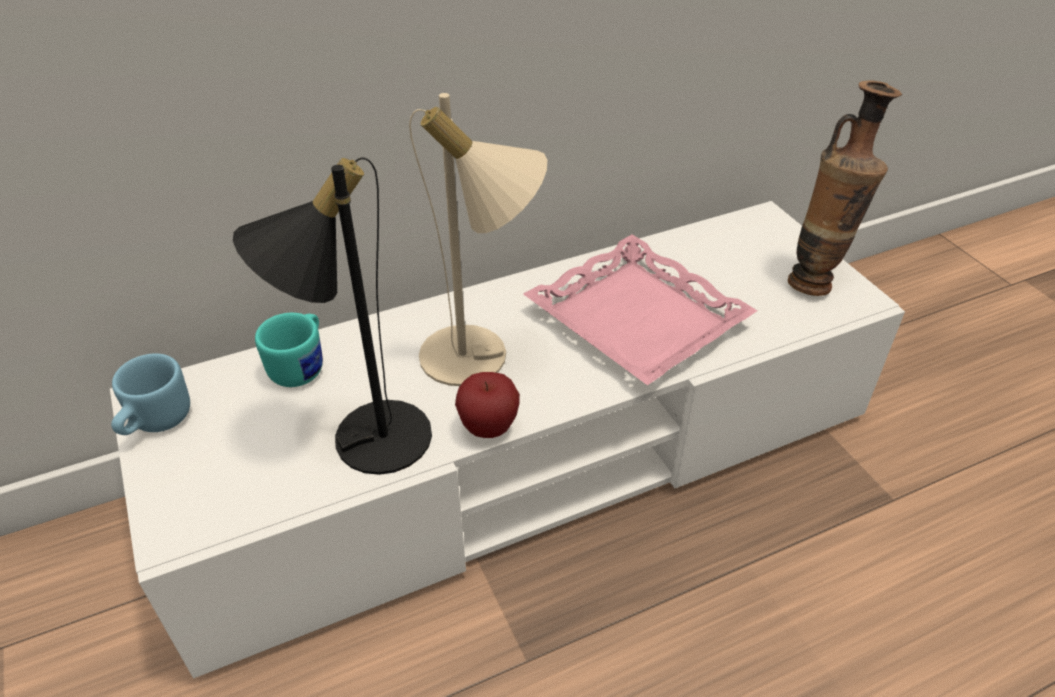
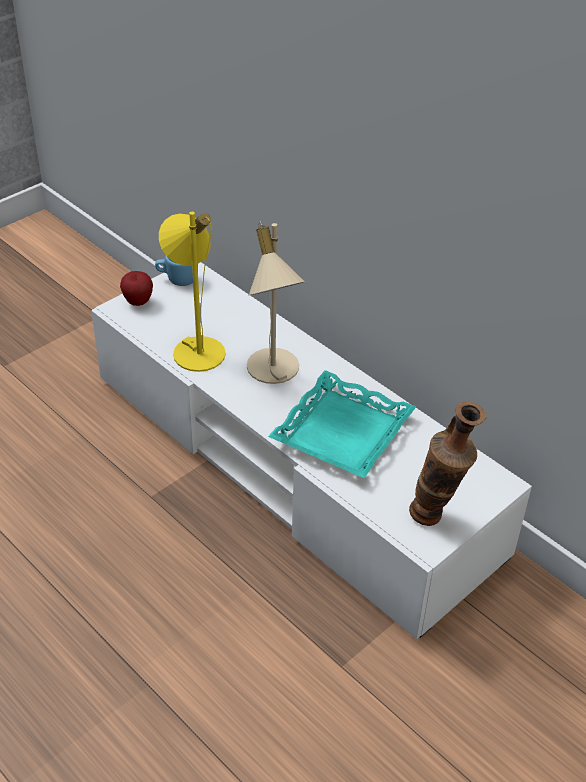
camera: 70 degrees right, 0 degrees up
black table lamp [233,157,432,475] -> yellow table lamp [159,212,226,372]
turquoise mug [255,313,323,387] -> none
apple [455,372,520,438] -> apple moved to [120,271,153,306]
pink tray [523,235,758,385] -> turquoise tray [268,370,416,478]

